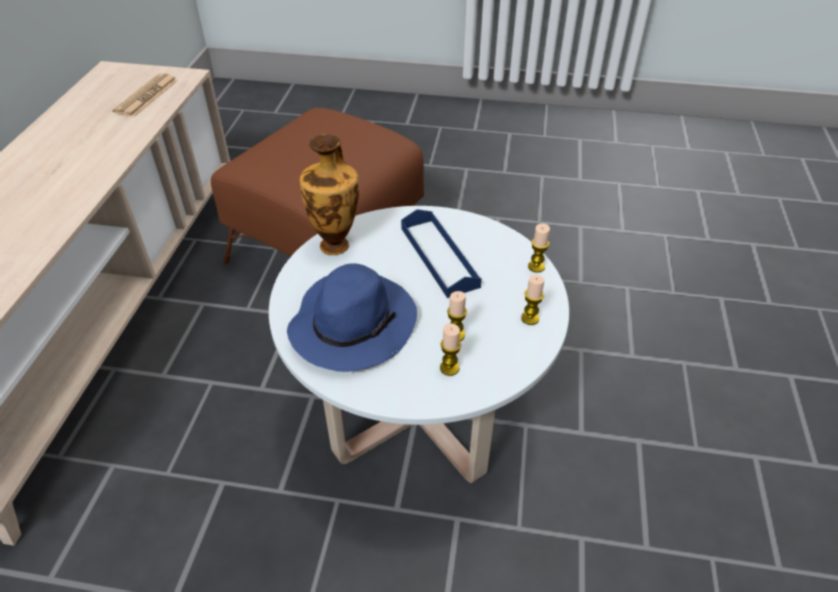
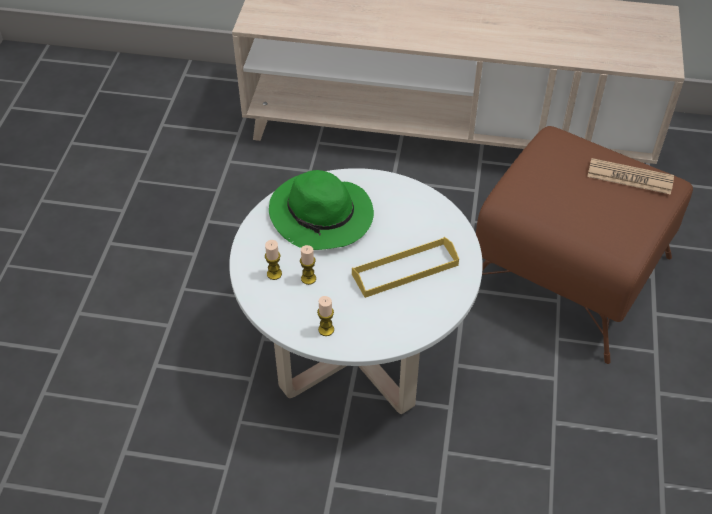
camera: 90 degrees right, 5 degrees up
newspaper [113,73,178,117] -> newspaper moved to [587,158,674,195]
blue hat [287,264,417,372] -> green hat [269,170,374,250]
vase [299,134,359,255] -> none
blue tray [401,209,482,298] -> yellow tray [352,237,459,298]
candle [528,223,550,273] -> none

